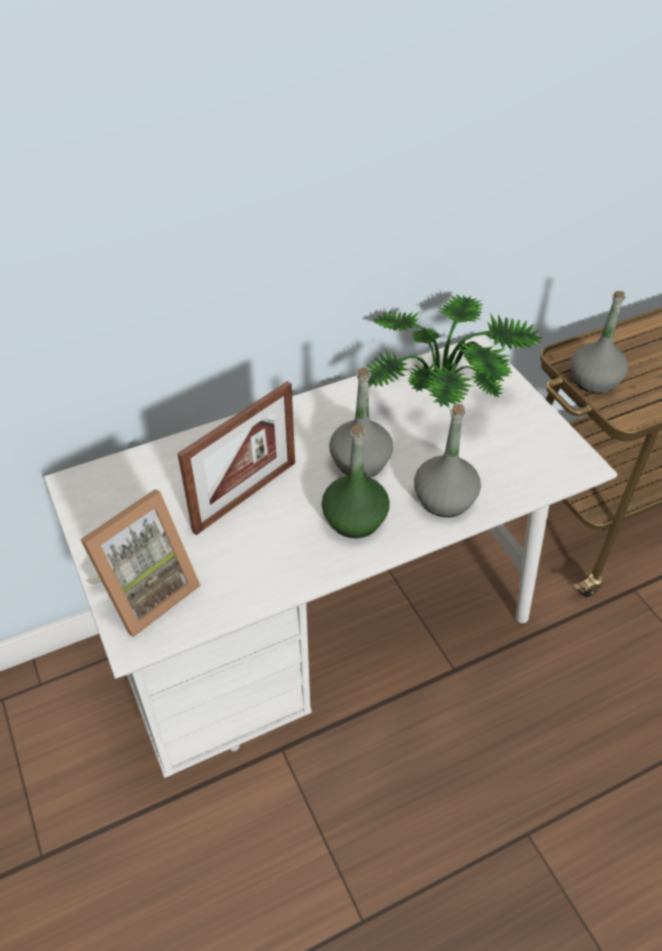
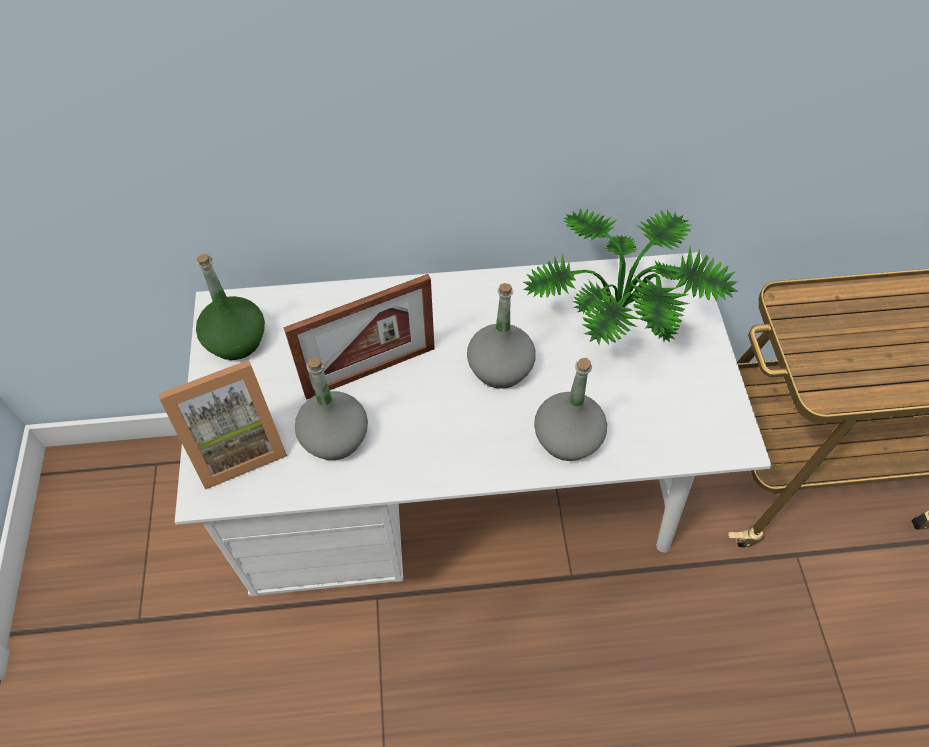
camera: 20 degrees right, 10 degrees up
green bottle [322,425,390,538] -> green bottle moved to [196,254,265,360]
grey bottle [570,291,628,394] -> grey bottle moved to [295,357,368,460]

